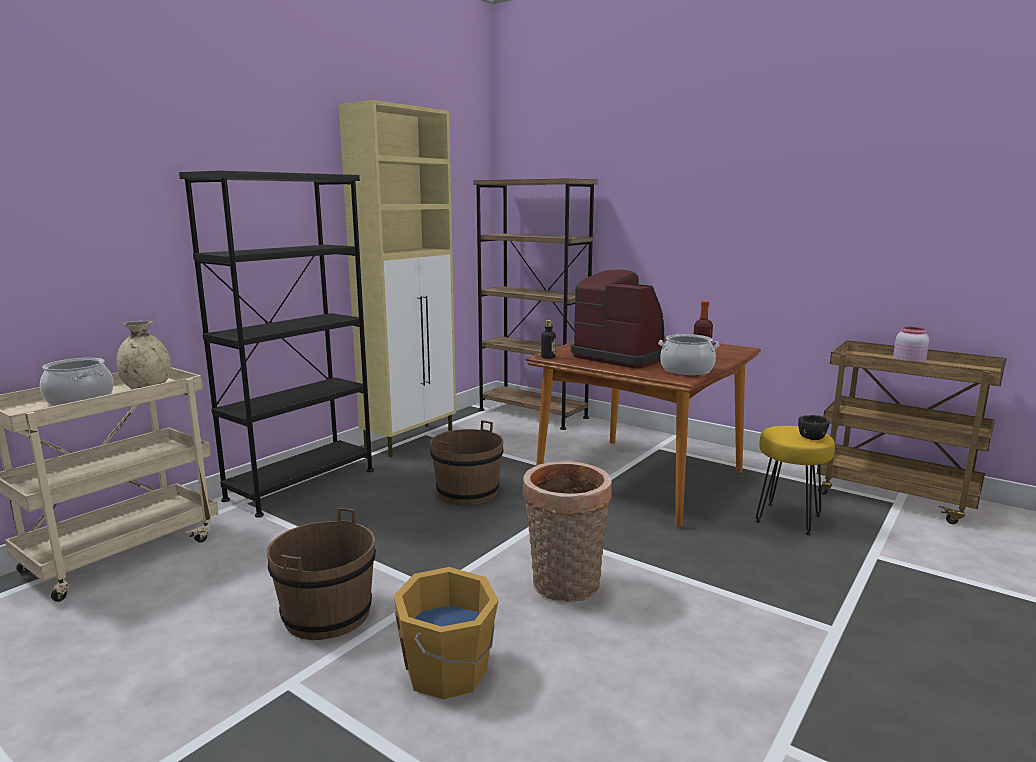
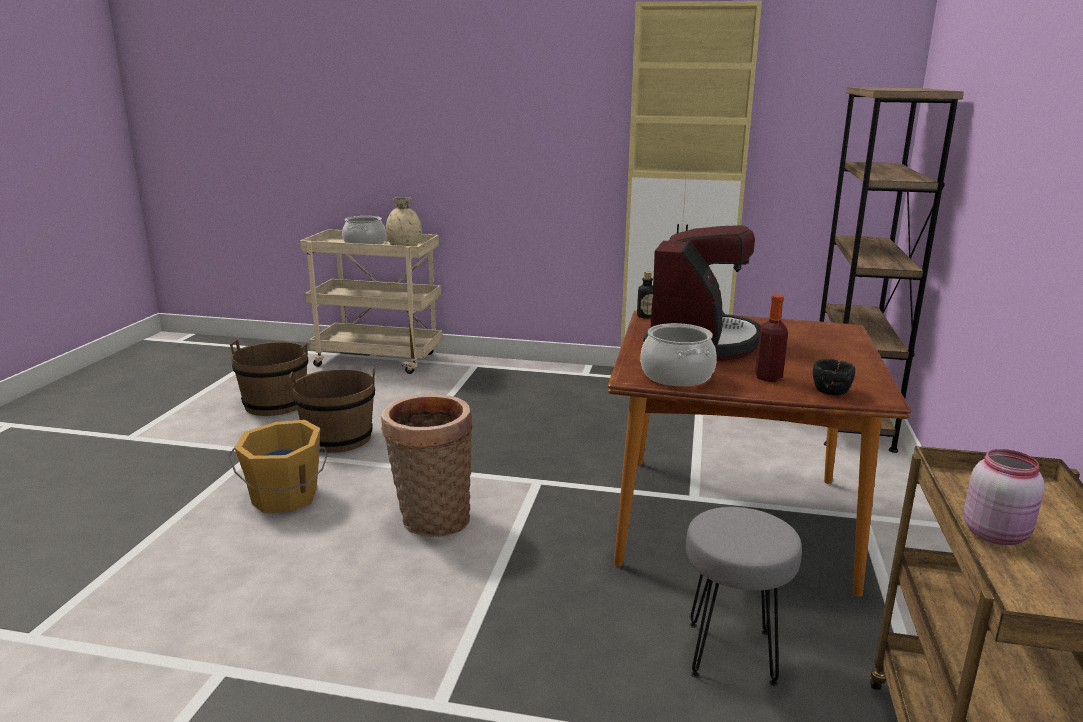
camera: 65 degrees right, 5 degrees up
black bookcase [179,170,374,518] -> none
brown bucket [430,420,504,505] -> brown bucket moved to [230,340,308,416]
yellow stool [755,426,835,535] -> grey stool [686,507,802,686]
black bowl [798,415,829,440] -> black bowl moved to [813,359,855,395]

